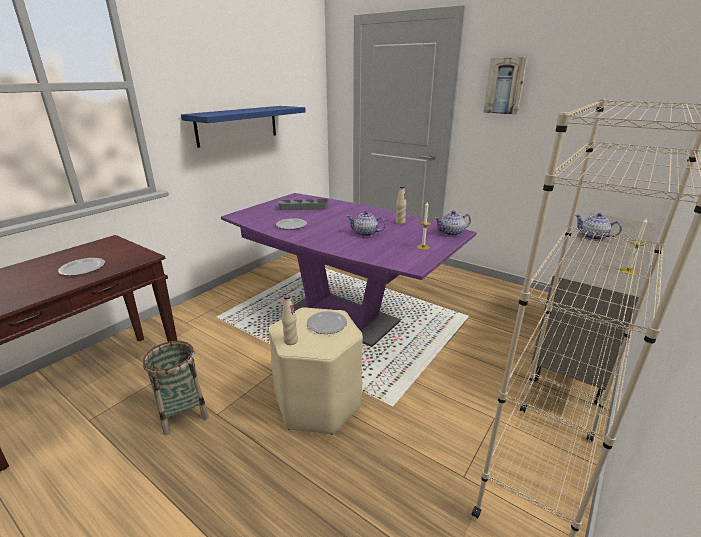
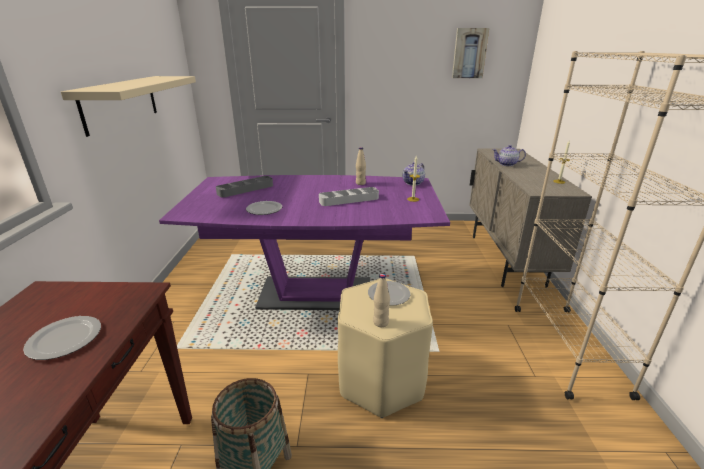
camera: 35 degrees left, 0 degrees up
blue shelf [181,106,306,148] -> beige shelf [61,76,196,137]
teapot [346,211,386,237] -> grey tray [319,187,379,206]
picture [483,57,527,115] -> picture moved to [452,28,489,78]

